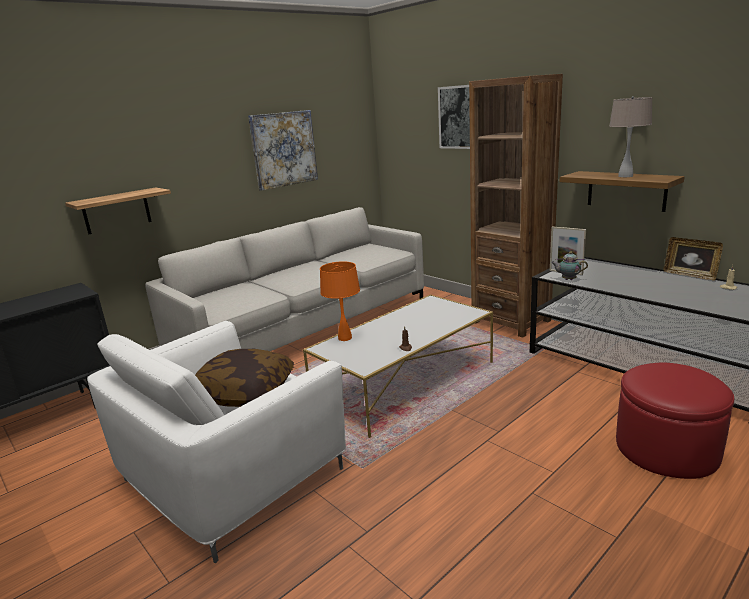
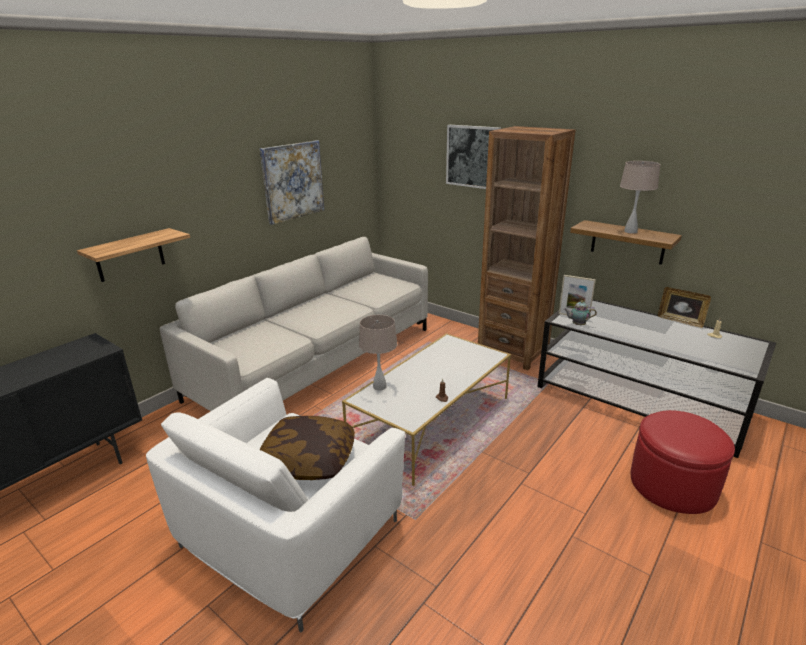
camera: 10 degrees left, 5 degrees up
orange table lamp [320,261,360,341] -> beige table lamp [359,315,397,391]

